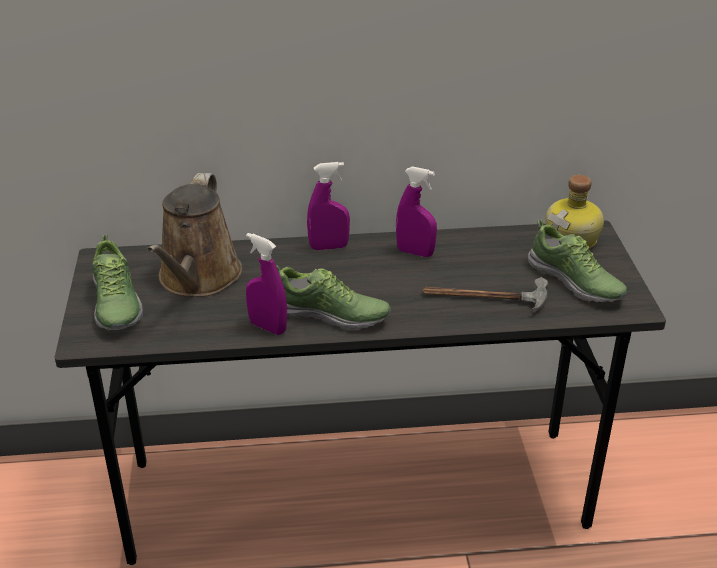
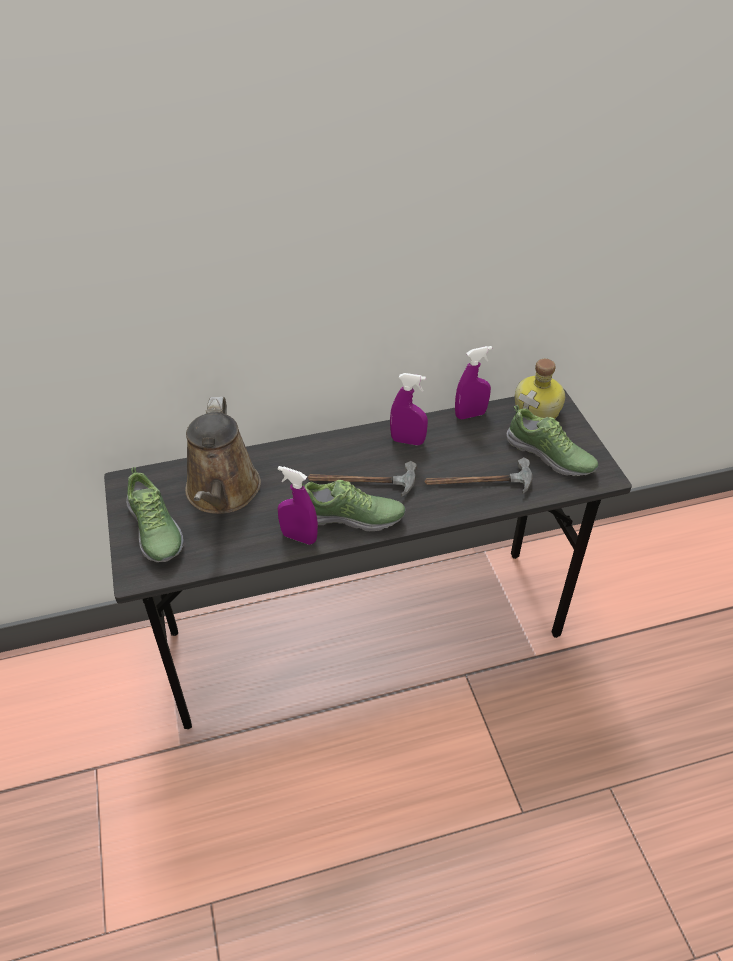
camera: 10 degrees left, 10 degrees up
purple spray bottle [307,162,350,250] -> purple spray bottle moved to [455,346,492,419]
none -> hammer [308,461,417,497]

